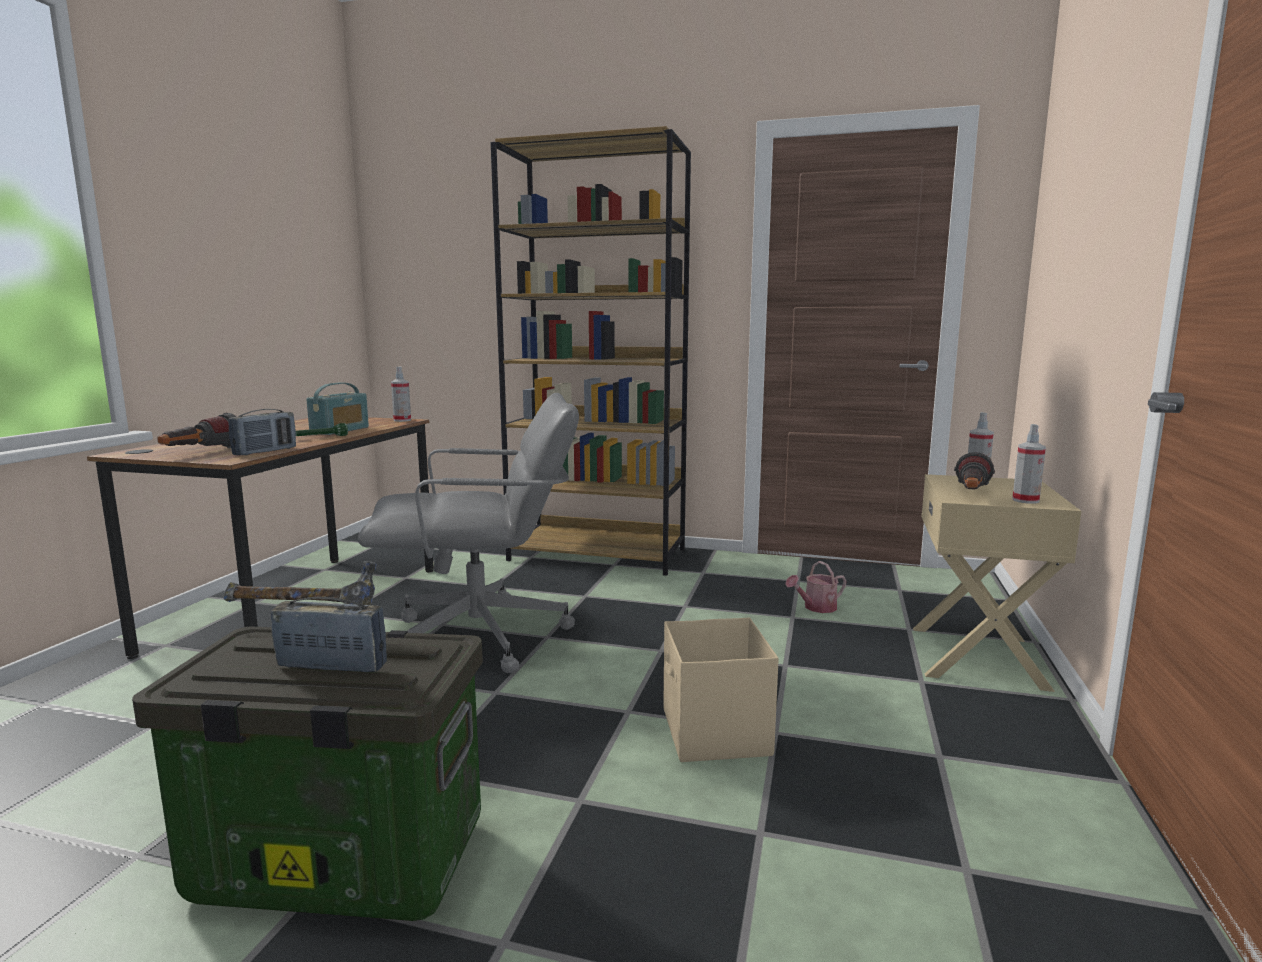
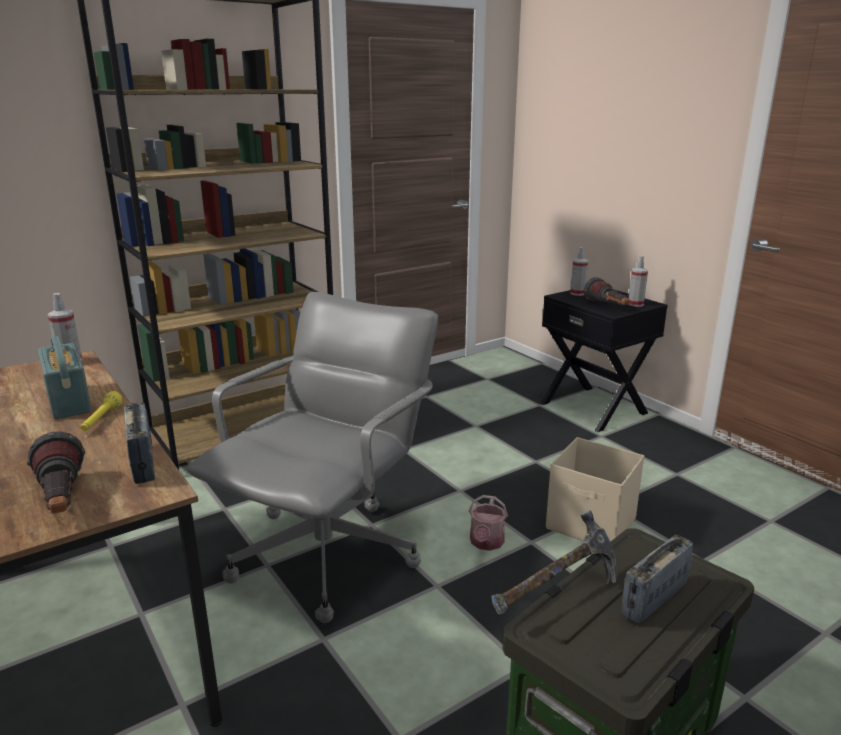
camera: 50 degrees left, 10 degrees up
green flashlight [296,423,348,436] -> yellow flashlight [81,391,123,431]
watering can [785,561,847,613] -> watering can moved to [469,495,508,551]
beige nightstand [913,474,1082,692] -> black nightstand [540,289,668,432]

